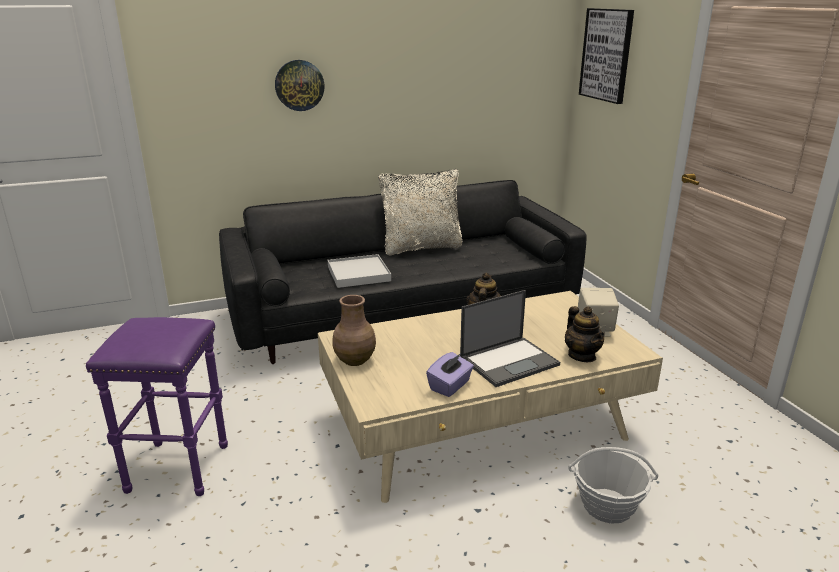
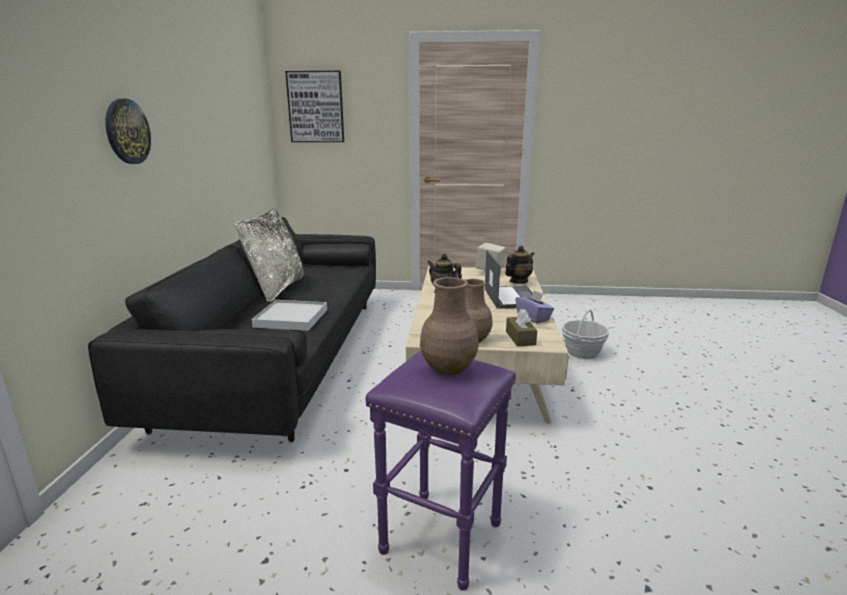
camera: 65 degrees left, 5 degrees down
teapot [565,306,605,362] -> teapot turned 45 degrees counterclockwise [505,246,534,284]
none -> brown vase [420,277,479,375]
none -> brown tissue box [506,309,537,347]

